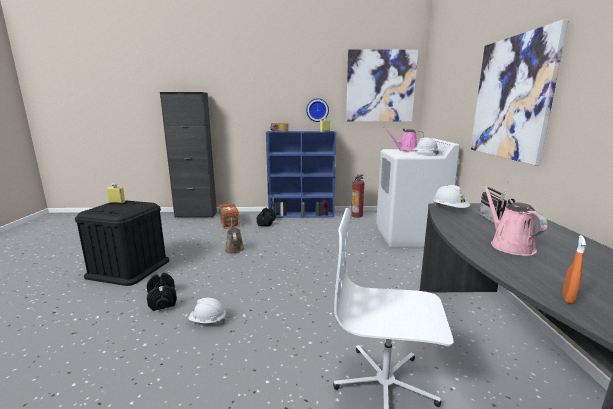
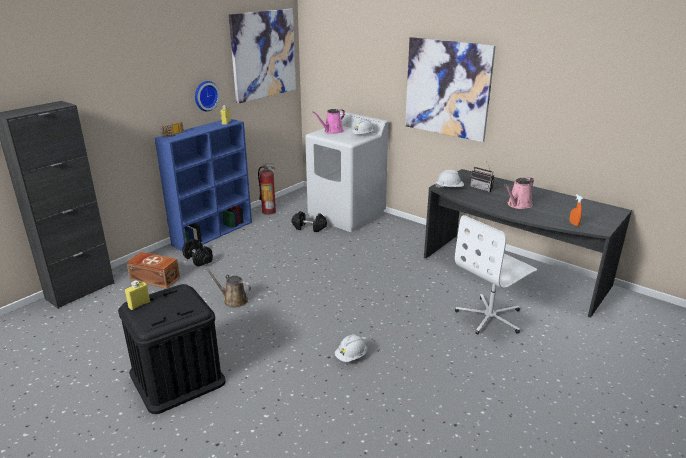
camera: 50 degrees left, 10 degrees up
black dumbbell [147,273,177,311] -> black dumbbell moved to [292,211,327,232]
pink watering can [483,185,547,256] -> pink watering can turned 75 degrees counterclockwise [504,177,534,209]

